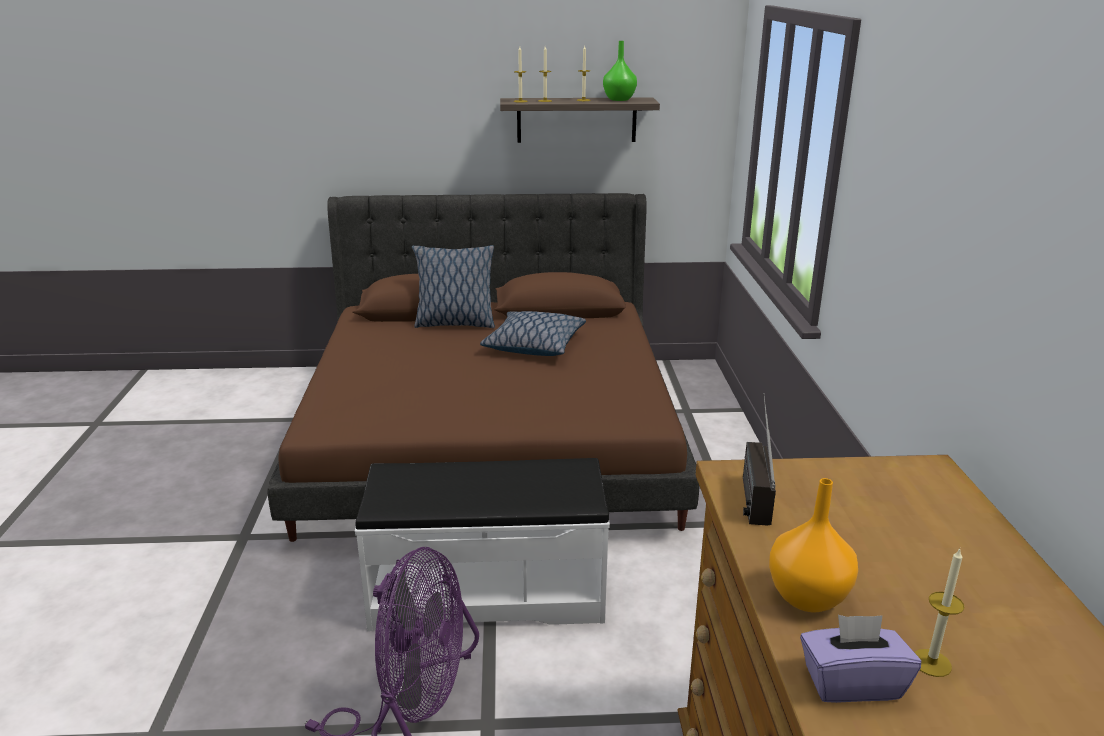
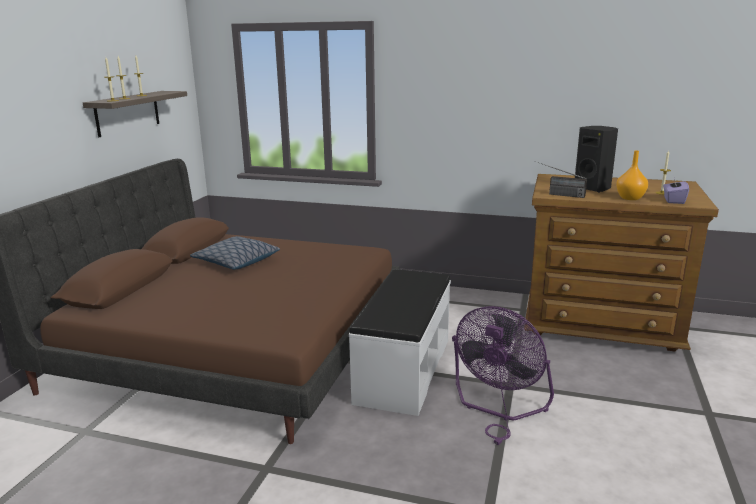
camera: 70 degrees left, 5 degrees down
pillow [412,245,495,328] -> none
green vase [603,41,637,101] -> none
none -> black speaker [575,126,618,192]

